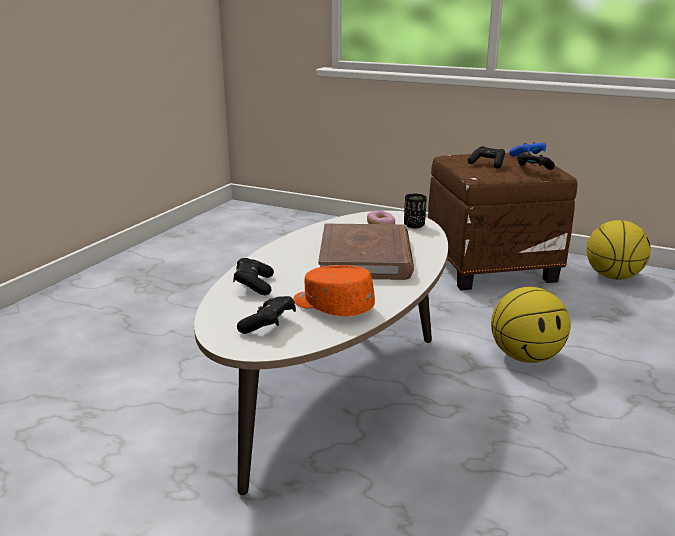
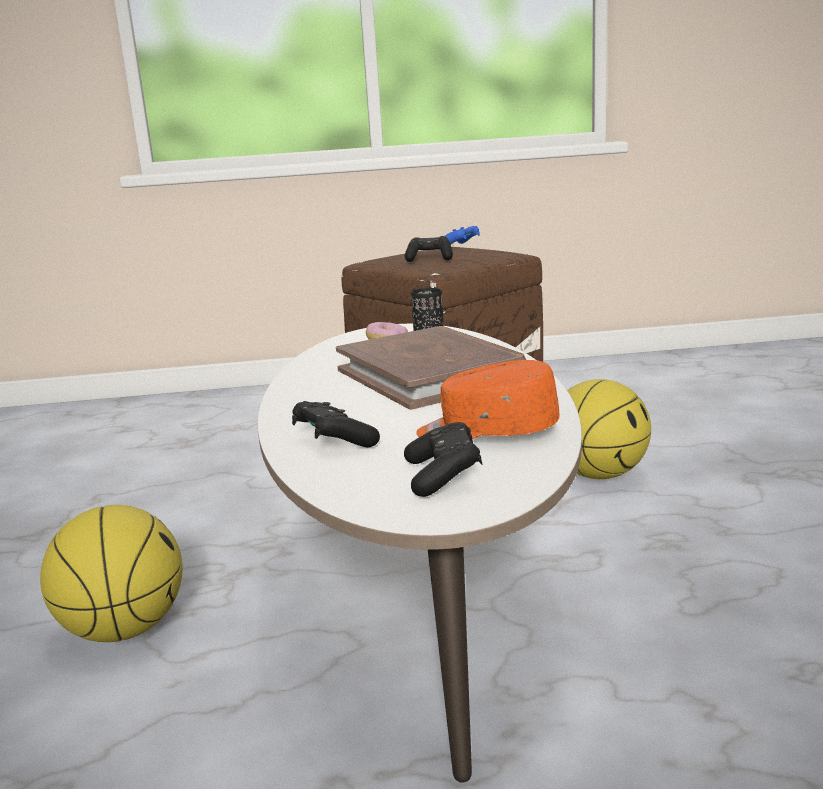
camera: 30 degrees left, 5 degrees down
black game controller [518,153,555,170] -> none
basketball [586,220,651,280] -> basketball moved to [40,505,183,642]

